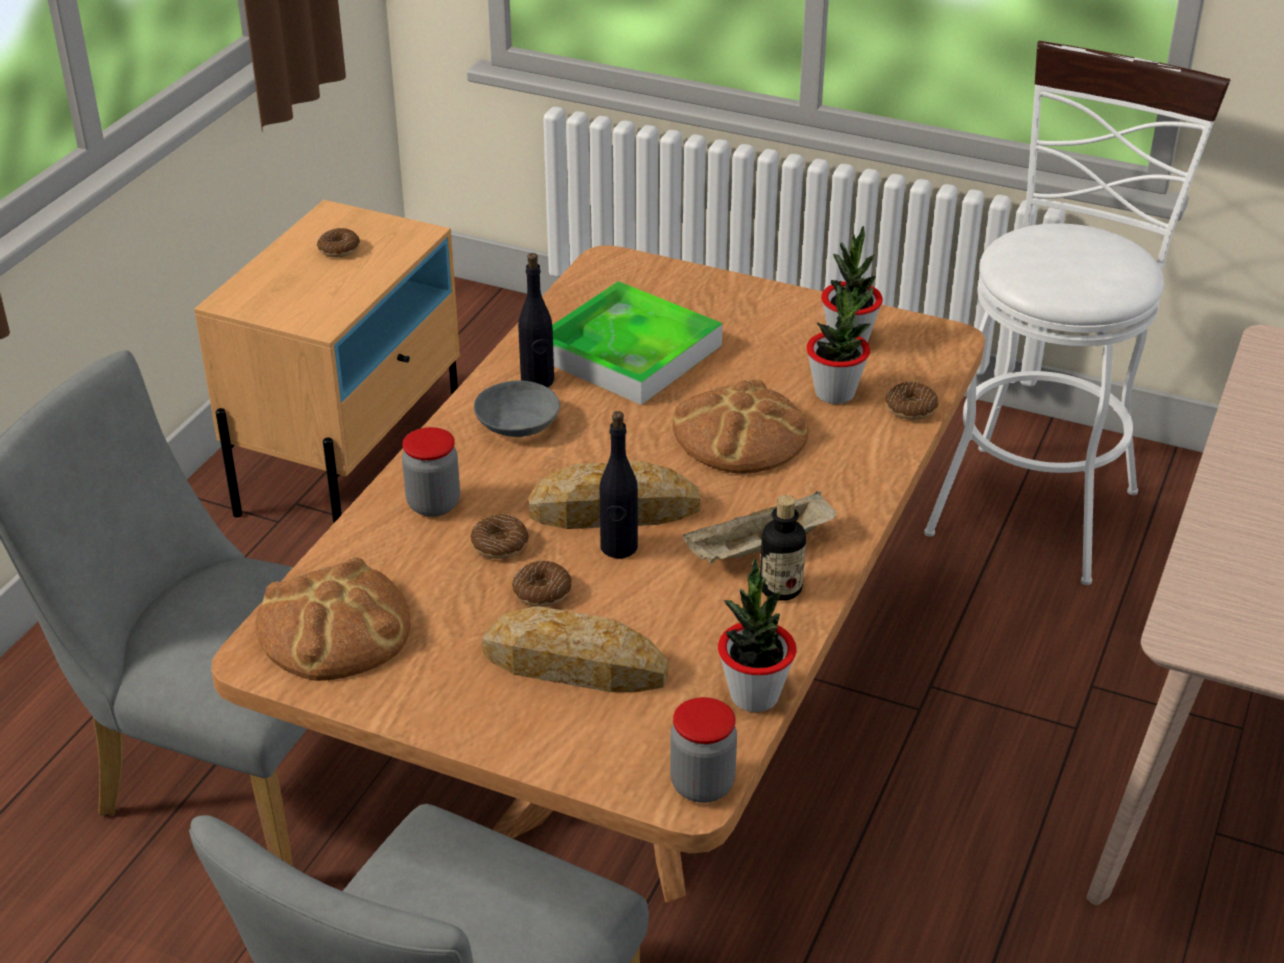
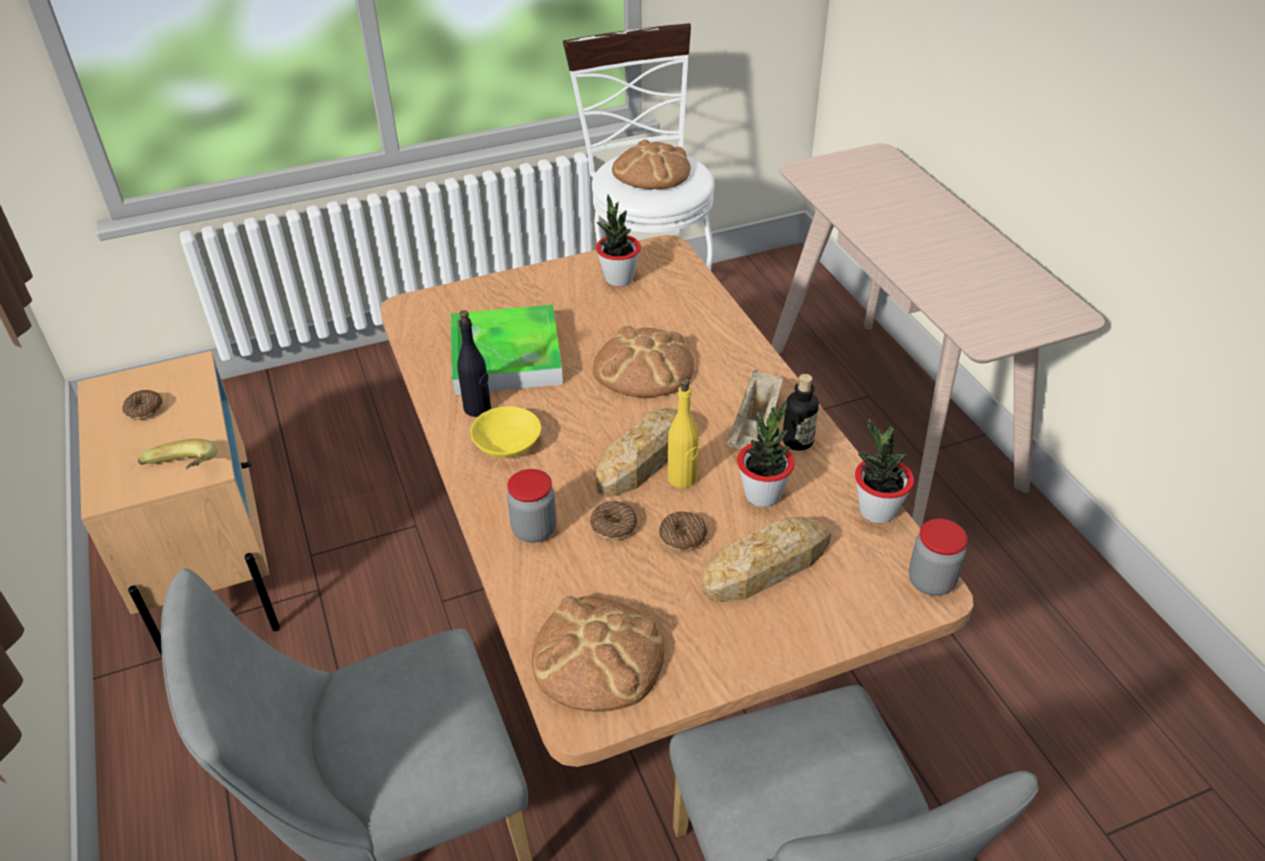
camera: 45 degrees left, 5 degrees up
grey bowl [474,380,560,437] -> yellow bowl [471,406,541,457]
black bottle [600,411,638,558] -> yellow bottle [667,378,699,488]
potted plant [806,285,874,404] -> potted plant moved to [737,400,795,507]
donut [886,381,938,420] -> none
none -> banana [138,439,218,469]
none -> bread [612,139,691,189]

